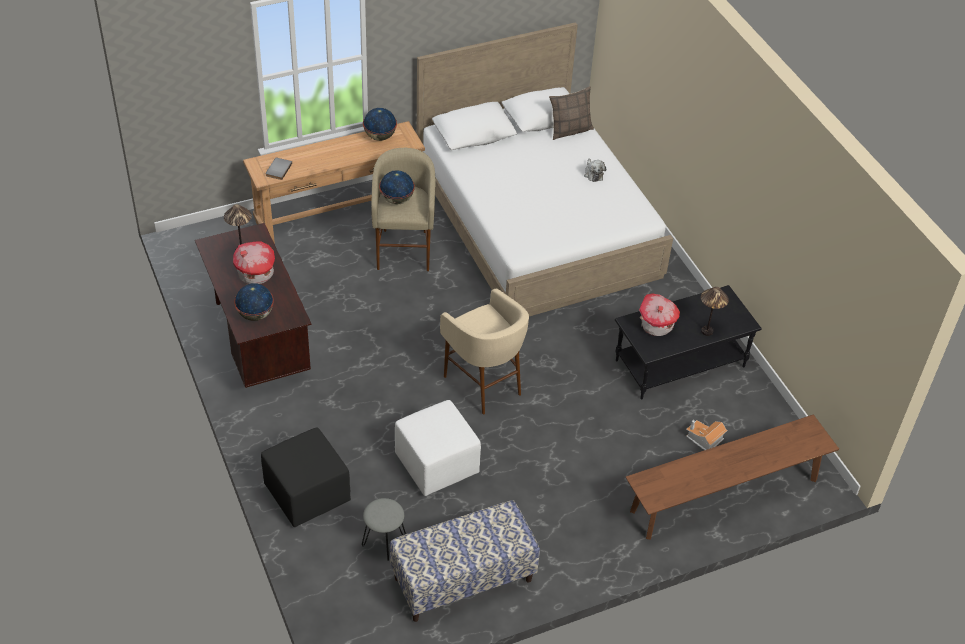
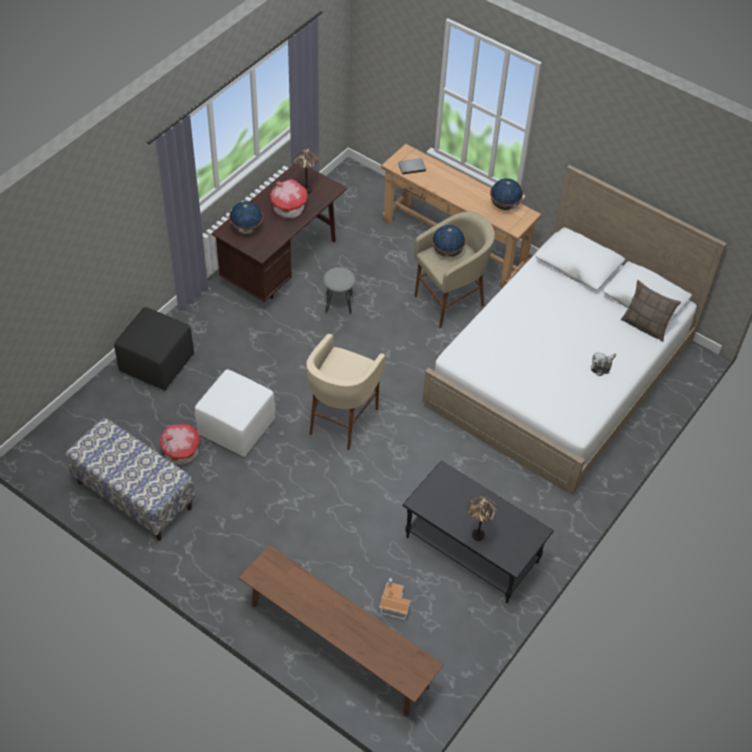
camera: 60 degrees right, 5 degrees up
grey stool [362,498,406,561] -> grey stool moved to [323,267,356,315]
toy house [639,293,680,336] -> toy house moved to [160,424,200,465]

